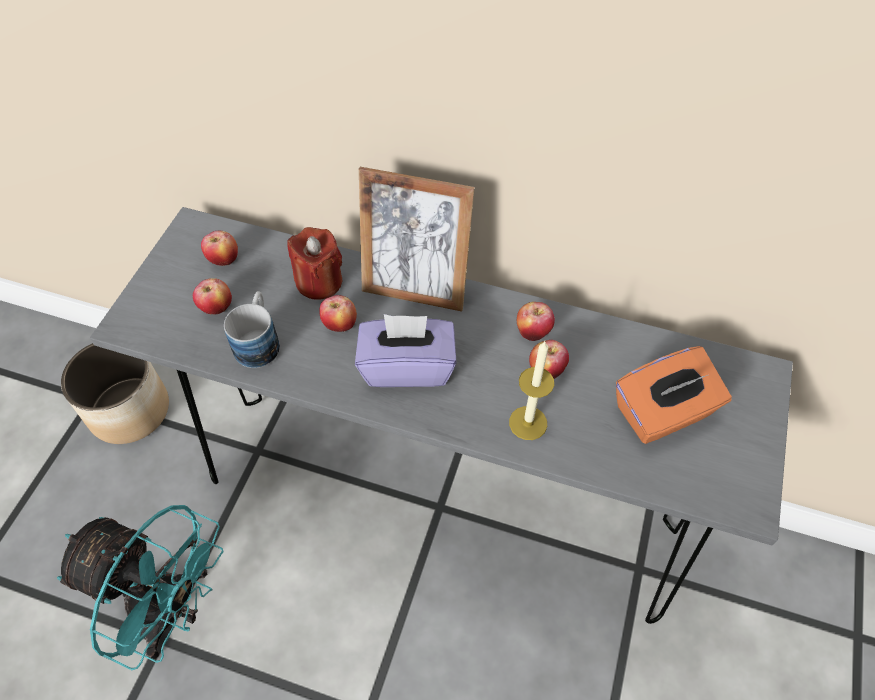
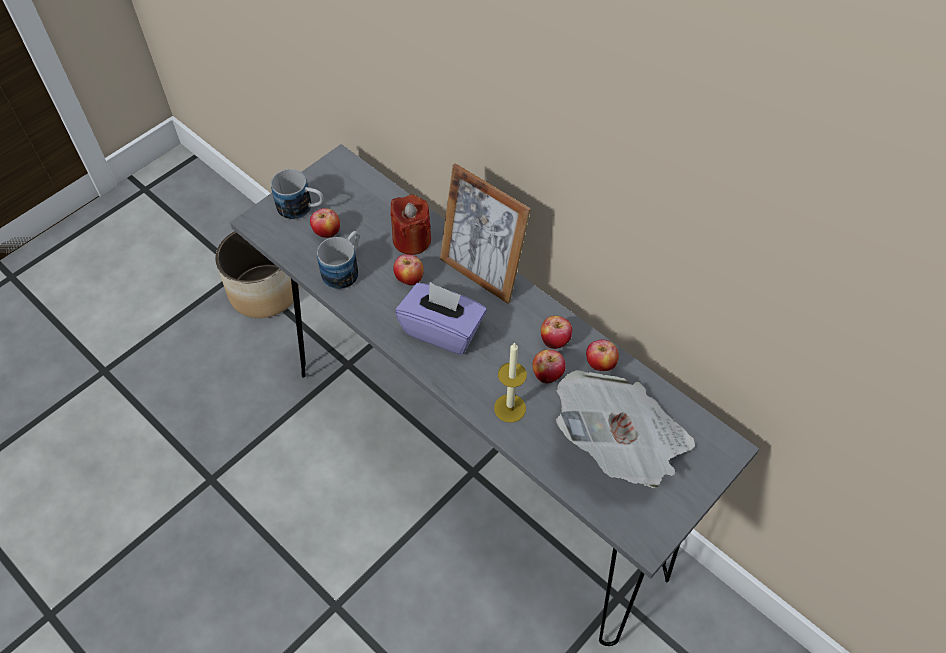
camera: 25 degrees right, 0 degrees up
turquoise fan [57,505,224,670] -> none
apple [201,231,238,266] -> apple moved to [586,339,619,371]
orange tissue box [616,346,732,444] -> newspaper [556,370,695,488]
none -> mug [271,169,324,220]

